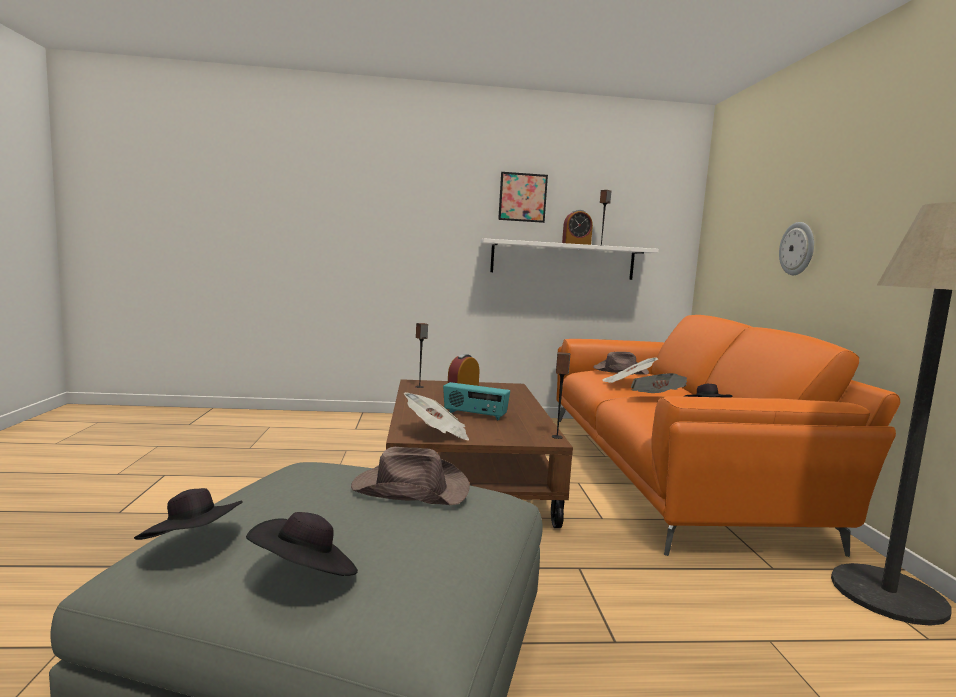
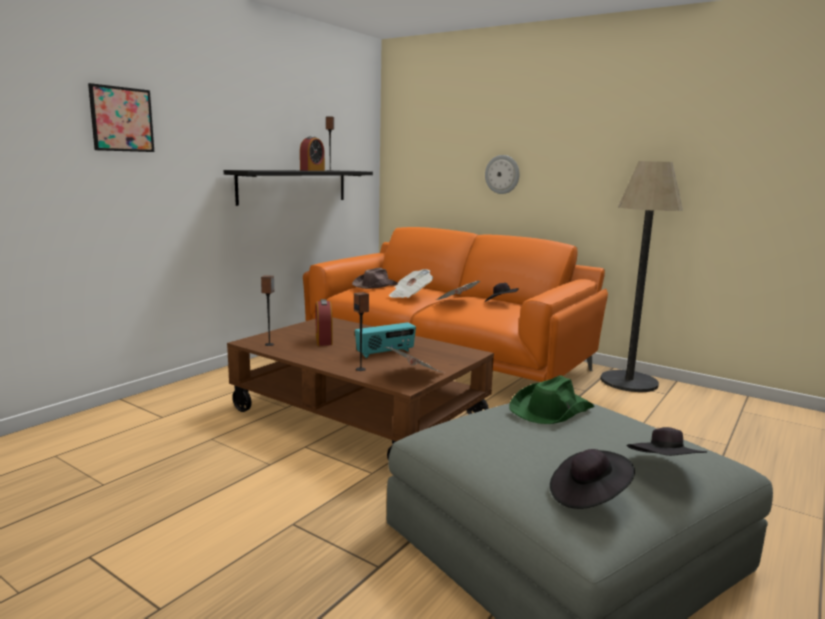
camera: 50 degrees left, 5 degrees up
brown hat [351,447,470,505] -> green hat [509,375,595,424]
white shelf [480,238,659,280] -> black shelf [224,170,373,206]
picture [498,172,548,223] -> picture moved to [88,83,154,152]
speaker [552,352,570,439] -> speaker moved to [354,292,369,371]

